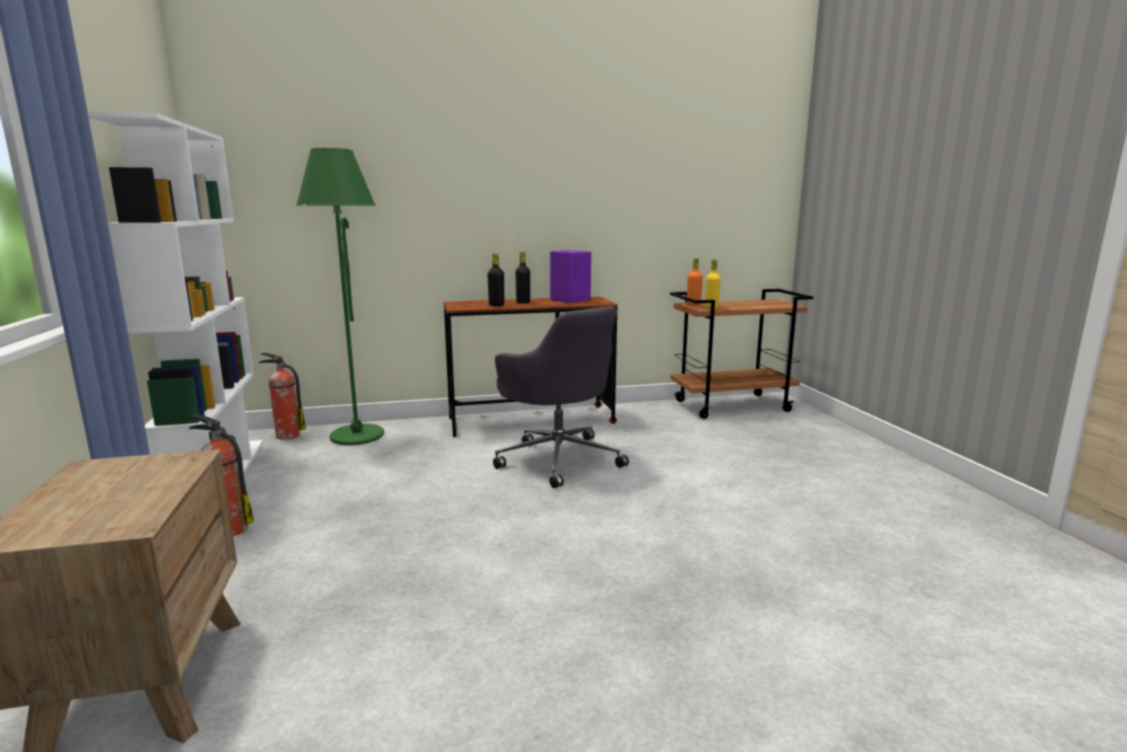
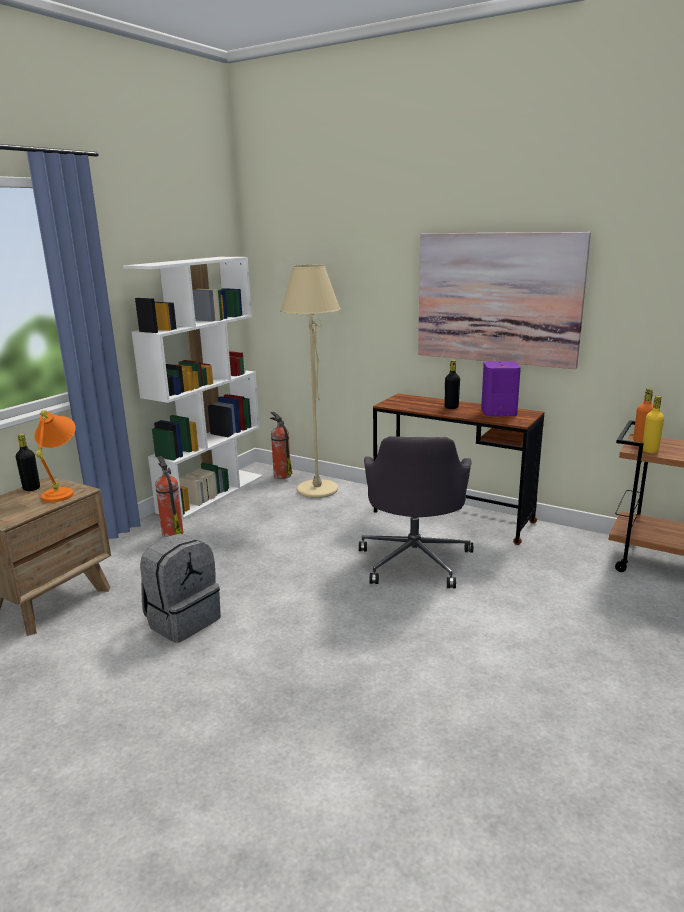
camera: 45 degrees right, 5 degrees up
green floor lamp [296,148,384,445] -> beige floor lamp [280,265,341,498]
black bottle [487,253,504,306] -> black bottle moved to [16,434,40,491]
none -> orange table lamp [34,410,76,502]
none -> grey backpack [140,533,221,643]
none -> picture [418,232,591,369]

